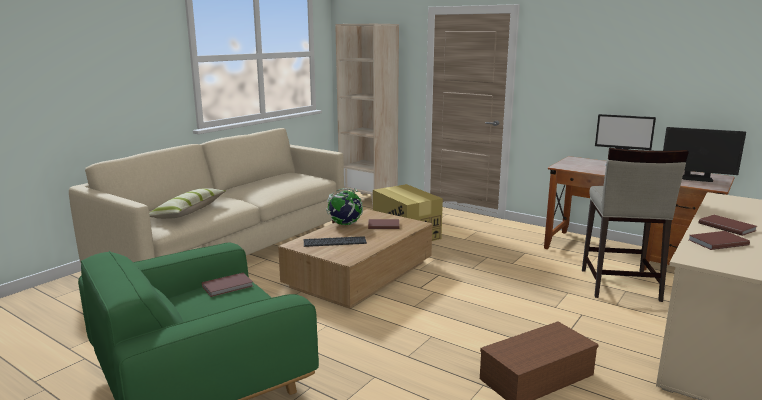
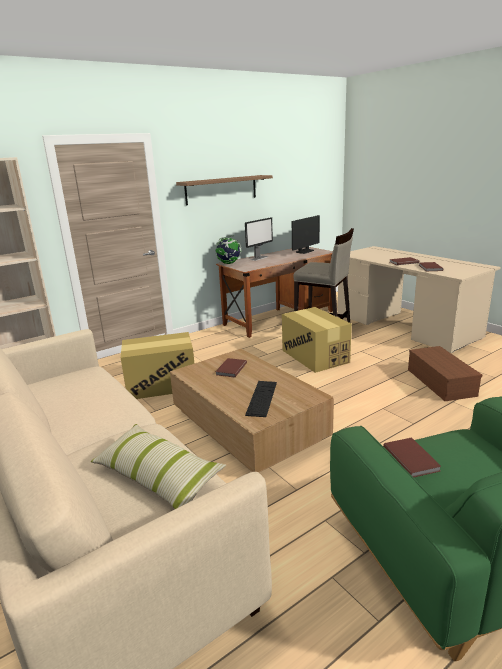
camera: 70 degrees left, 5 degrees up
globe [326,188,363,225] -> globe moved to [215,235,242,264]
none -> brown shelf [176,175,273,205]
none -> cardboard box [282,307,352,373]

